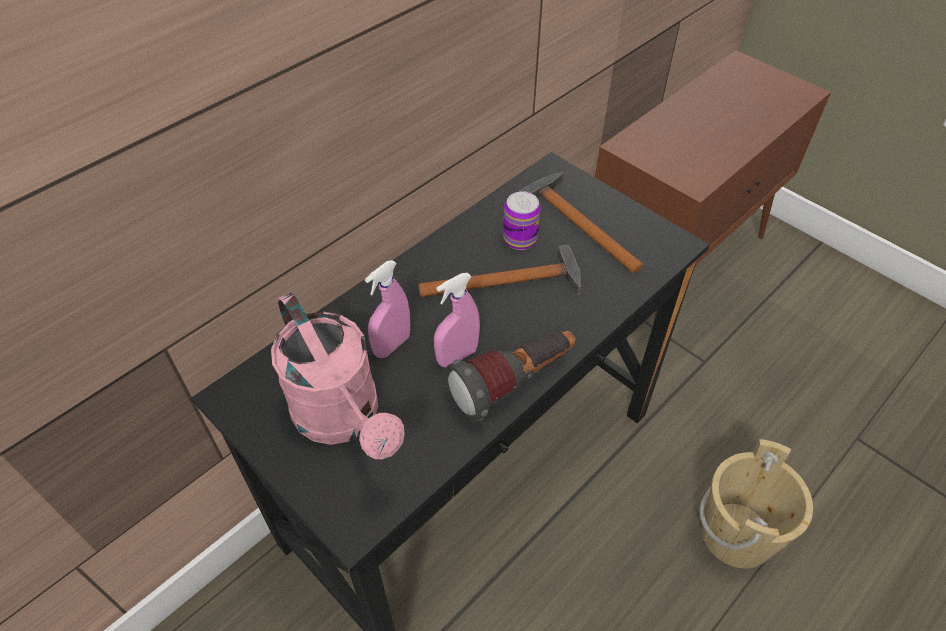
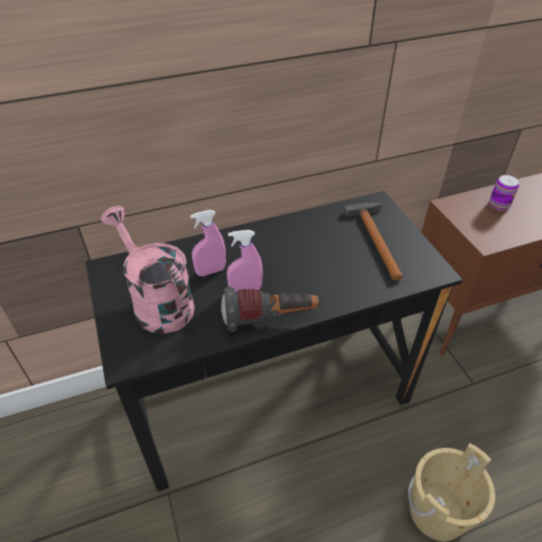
camera: 25 degrees right, 5 degrees down
pink watering can [271,292,405,459] -> pink watering can turned 150 degrees clockwise [101,206,195,334]
hammer [418,245,581,297] -> none
can [503,191,541,250] -> can moved to [489,175,519,210]

